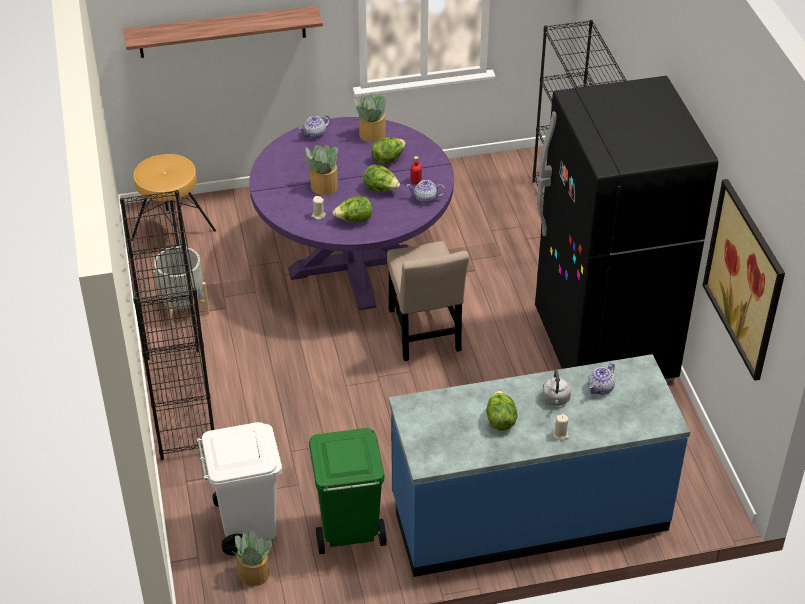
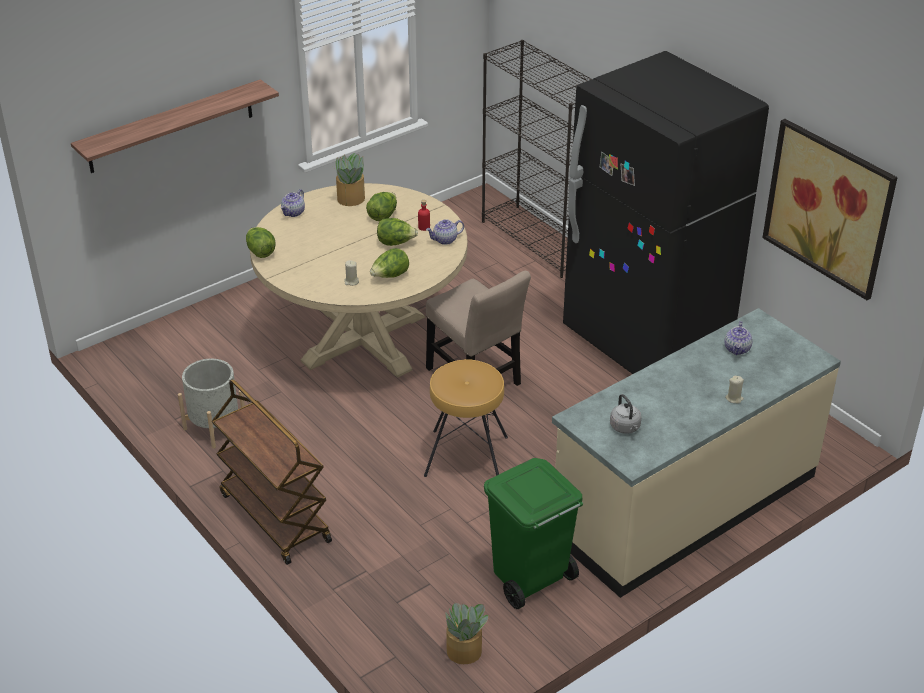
camera: 25 degrees left, 5 degrees down
black bookcase [120,190,214,460] -> brown cart [212,379,332,565]
brown stool [131,154,216,245] -> brown stool moved to [424,359,508,477]
white trash can [197,422,282,555] -> none
purple dining table [249,117,454,310] -> beige dining table [250,183,467,378]
potted plant [305,144,338,195] -> none
blue counter [389,354,690,577] -> beige counter [552,308,841,598]
lettuce [486,390,518,431] -> lettuce moved to [246,227,276,258]
grey kettle [542,369,571,406] -> grey kettle moved to [610,394,641,434]

